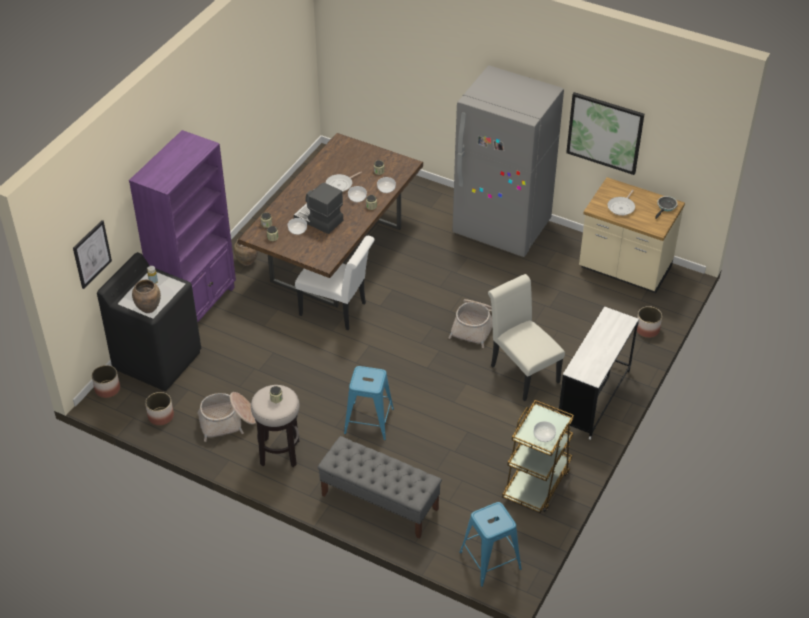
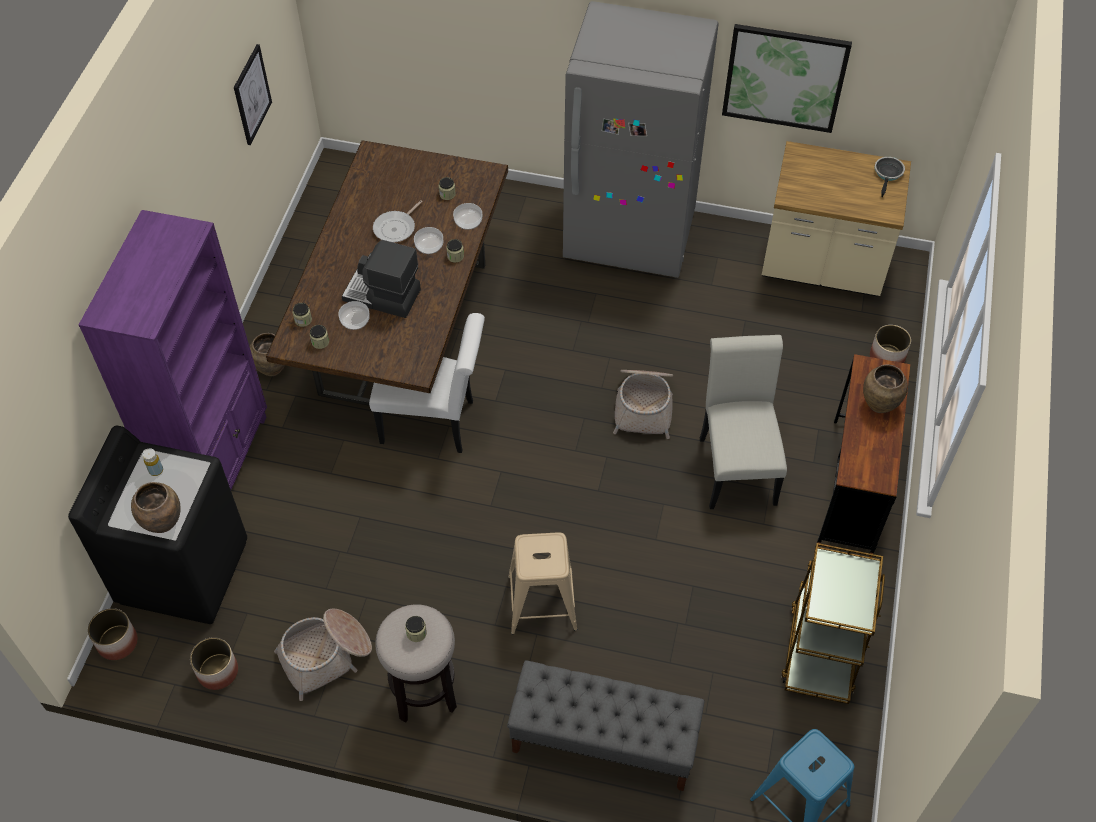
camera: 15 degrees left, 10 degrees up
picture [73,220,112,289] -> picture moved to [234,44,272,145]
blue stool [344,366,394,440] -> beige stool [508,532,577,634]
white chair [488,274,565,401] -> white chair turned 45 degrees clockwise [700,335,787,509]
bowl [534,421,556,442] -> none
white desk [558,306,639,440] -> brown desk [817,354,910,557]
frying pan [607,190,635,216] -> none
none -> brown vase [863,364,908,413]

